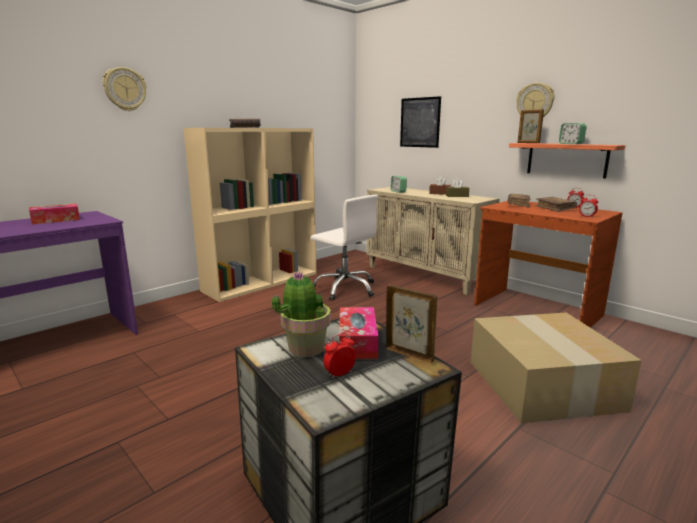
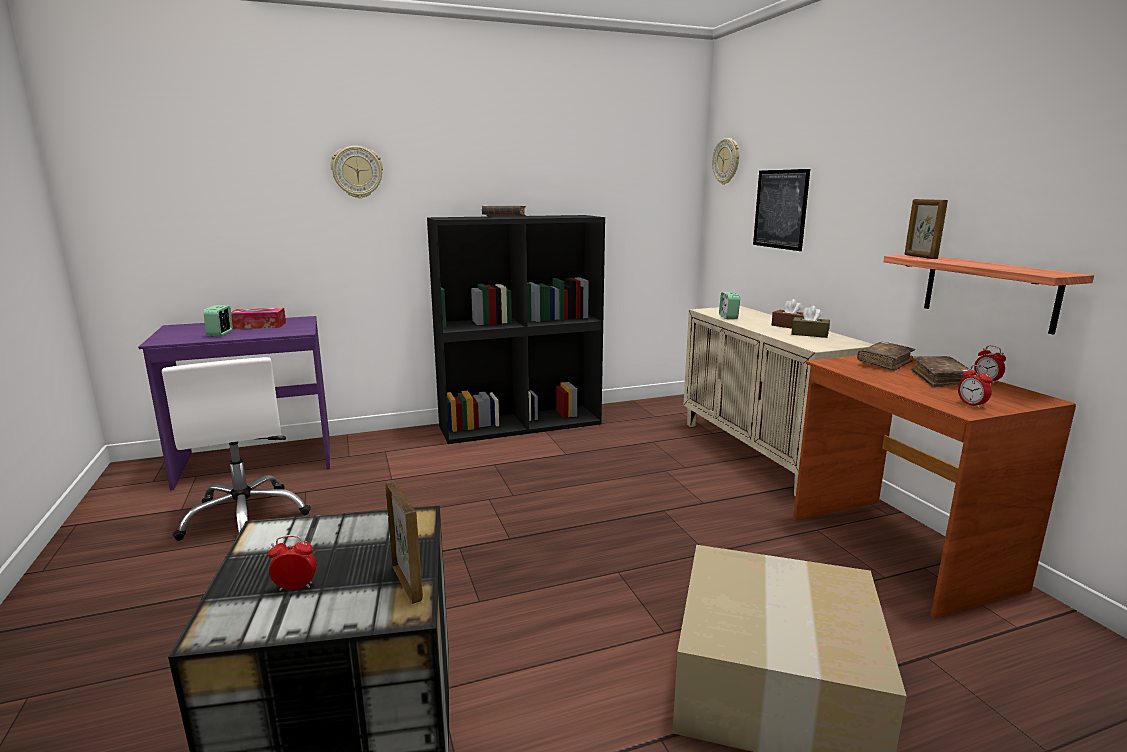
camera: 25 degrees right, 0 degrees up
beige bookcase [184,128,316,302] -> black bookcase [427,215,605,444]
potted plant [272,272,331,357] -> none
white office chair [311,195,378,300] -> white office chair moved to [162,357,311,541]
tissue box [339,307,378,359] -> none
wall clock [516,82,554,117] -> wall clock moved to [713,138,739,184]
alarm clock [559,123,587,144] -> alarm clock moved to [204,305,233,336]

